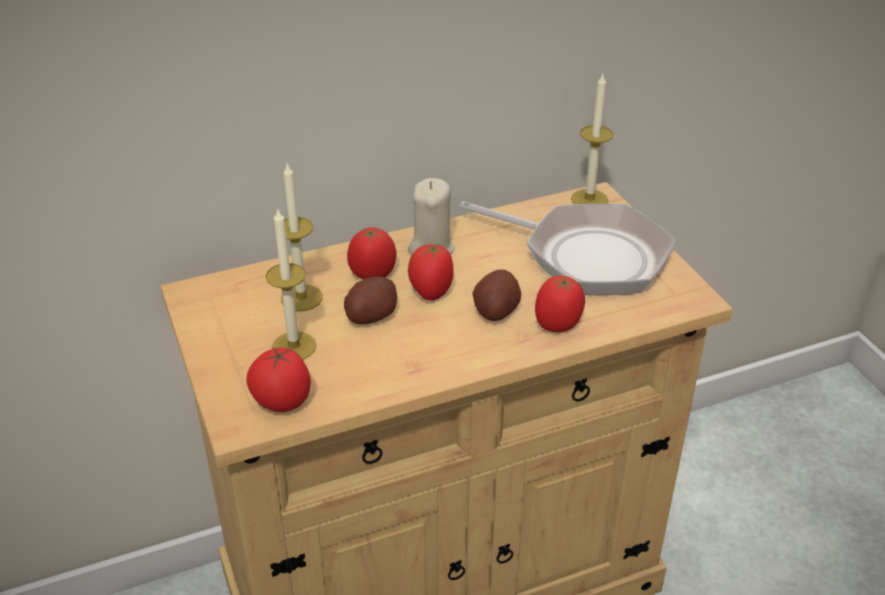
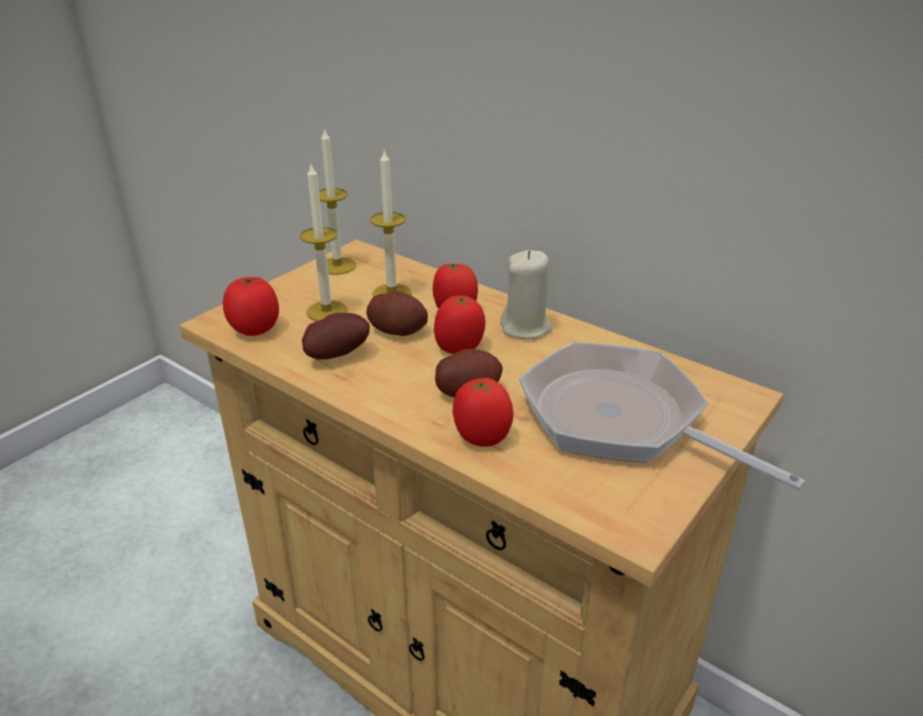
camera: 60 degrees right, 5 degrees down
frying pan [459,201,675,295] -> frying pan turned 135 degrees clockwise [519,342,805,490]
candle [571,74,613,204] -> candle moved to [319,127,356,275]
none -> potato [302,313,370,360]

